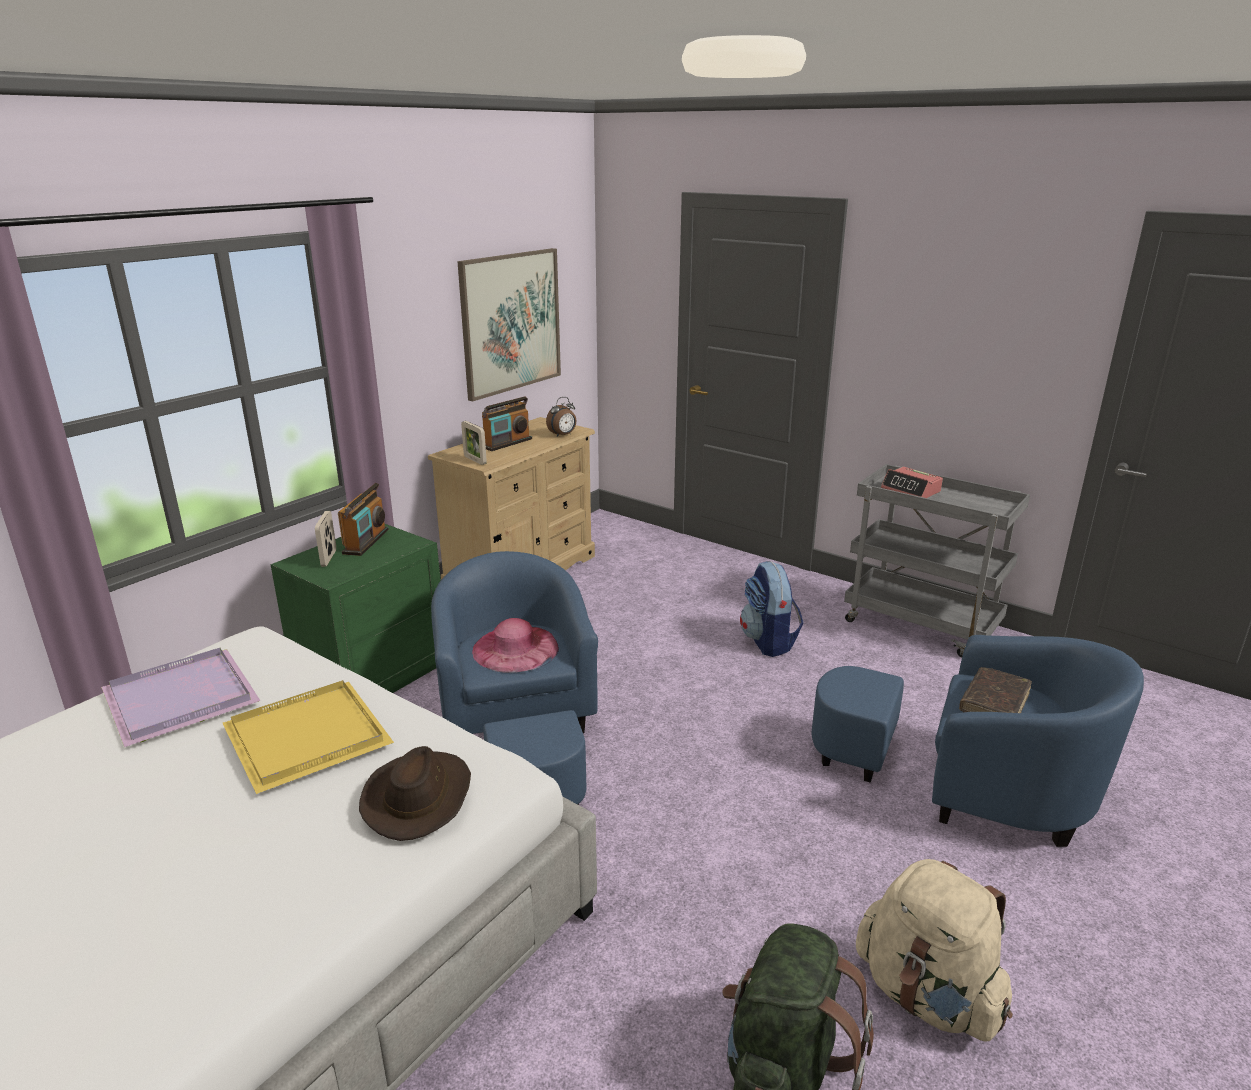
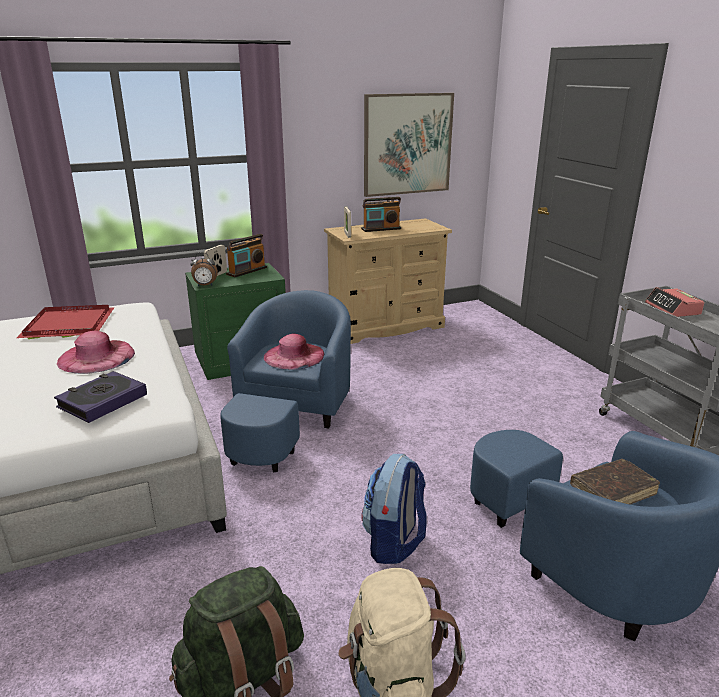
camera: 30 degrees right, 0 degrees up
purple tray [101,648,261,747] -> red tray [17,305,115,339]
yellow tray [223,680,394,794] -> pink hat [57,331,135,374]
brown hat [359,746,471,841] -> book [54,371,147,423]
alarm clock [546,397,576,437] -> alarm clock moved to [190,252,218,286]
backpack [740,561,803,657] -> backpack moved to [361,454,427,564]

